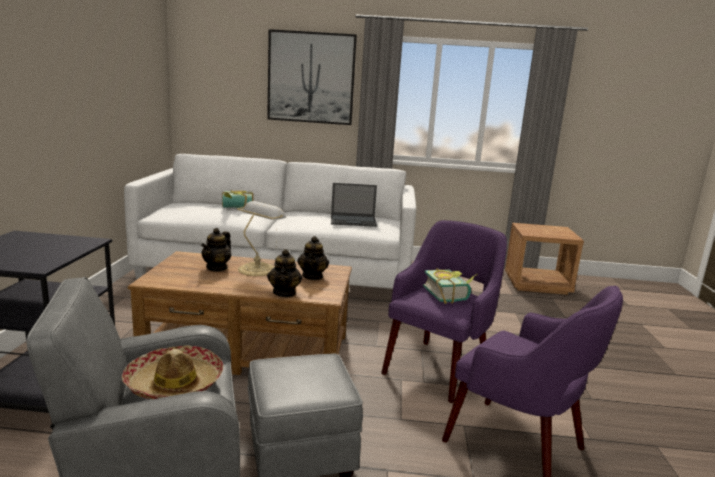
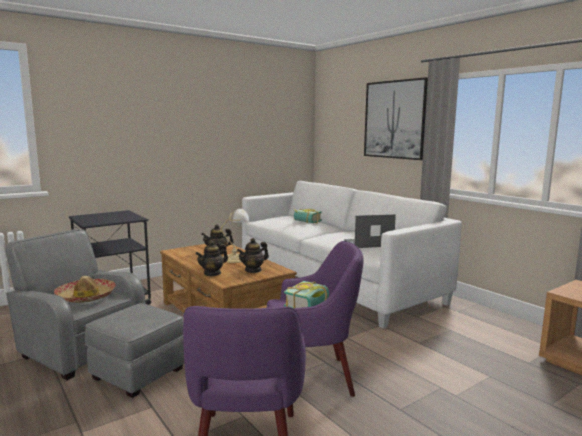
camera: 50 degrees right, 5 degrees down
laptop [331,183,377,227] -> laptop turned 120 degrees clockwise [344,214,396,248]

